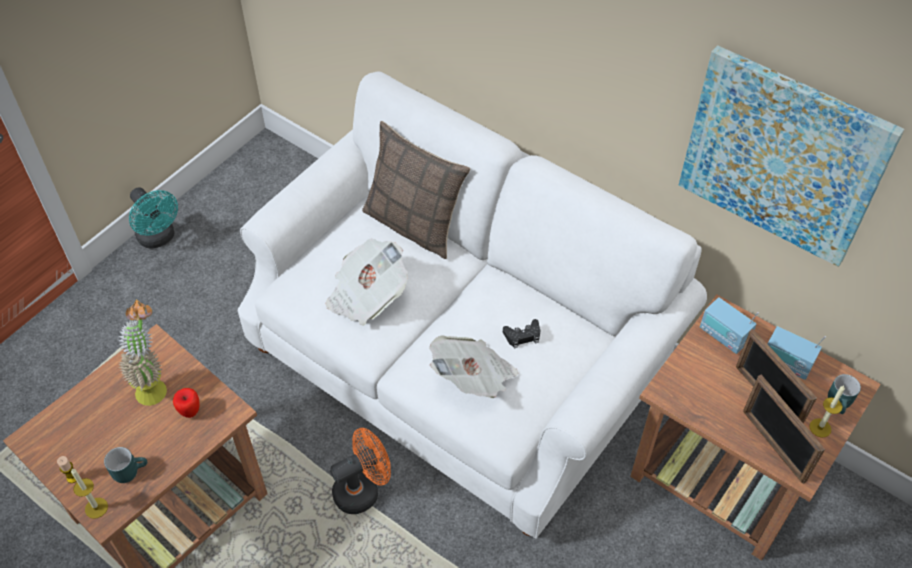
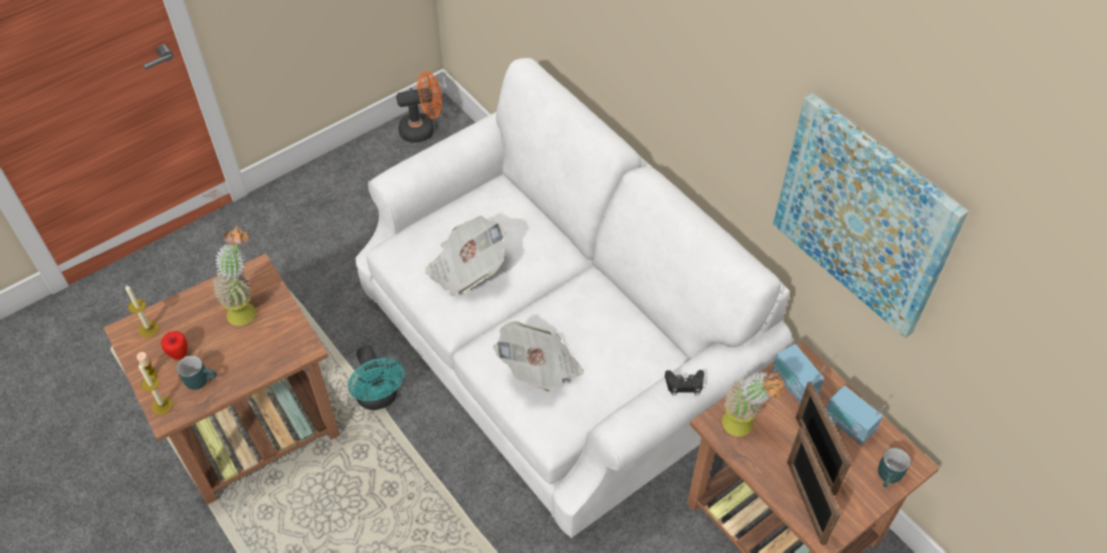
camera: 15 degrees right, 0 degrees up
turquoise fan [129,187,178,248] -> turquoise fan moved to [348,345,405,410]
apple [173,388,200,418] -> apple moved to [161,331,188,360]
orange fan [330,428,391,514] -> orange fan moved to [396,71,442,143]
pillow [362,121,470,259] -> none
black game controller [503,319,540,348] -> black game controller moved to [665,370,704,396]
candle [809,386,845,438] -> candle moved to [125,285,159,338]
none -> potted plant [722,372,785,437]

